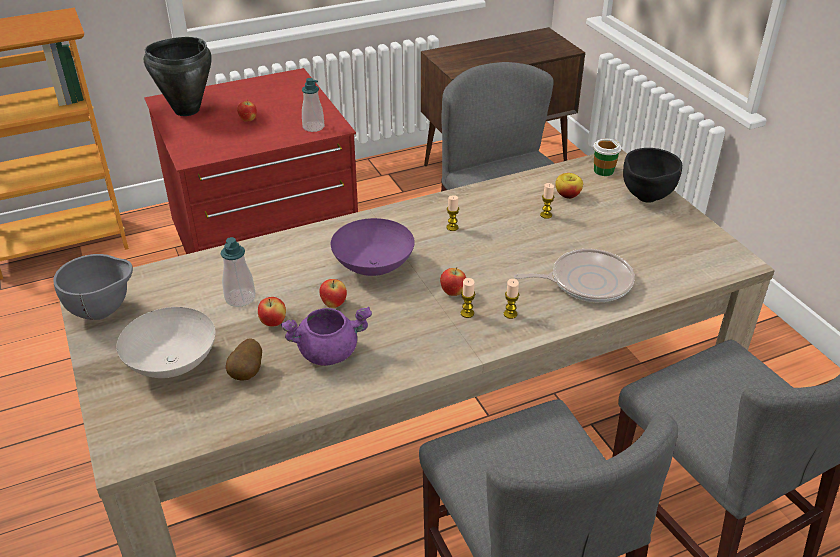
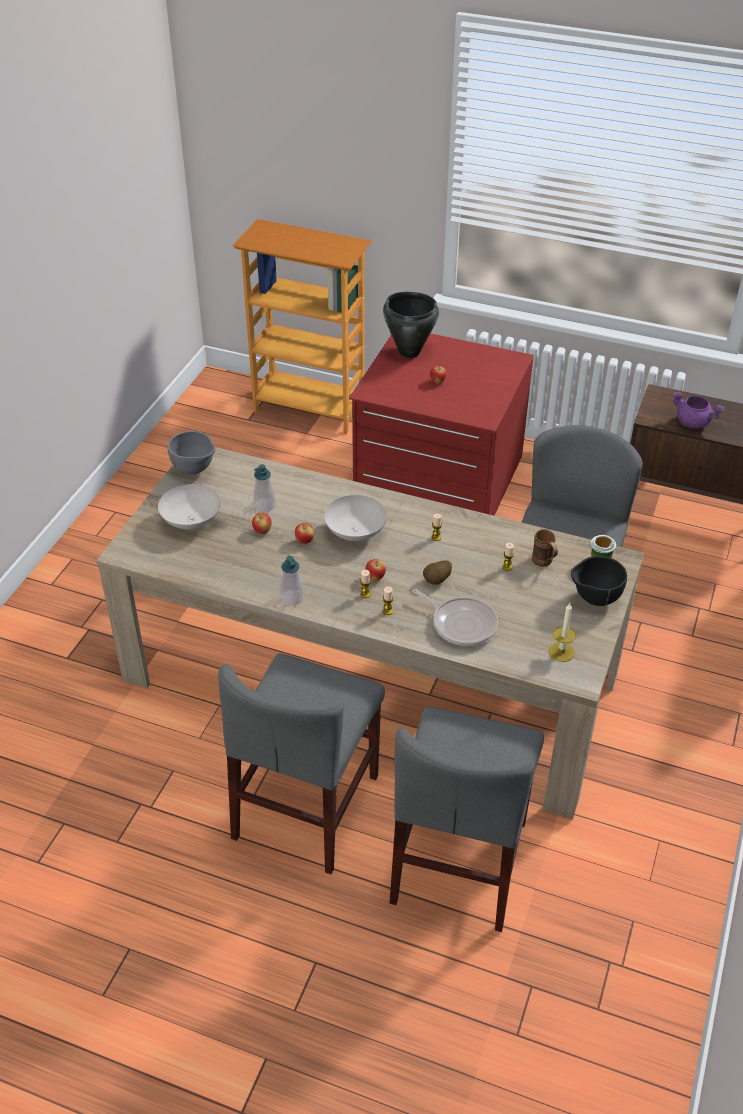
camera: 45 degrees right, 5 degrees up
potato [226,338,262,381] -> potato moved to [423,560,452,585]
purple cooking pot [281,307,372,366] -> purple cooking pot moved to [673,392,725,428]
soap dispenser [302,78,325,132] -> soap dispenser moved to [280,556,304,606]
purple bowl [331,218,415,276] -> white bowl [324,495,387,541]
apple [555,173,583,199] -> brown mug [532,529,558,567]
none -> candle [549,603,576,662]

